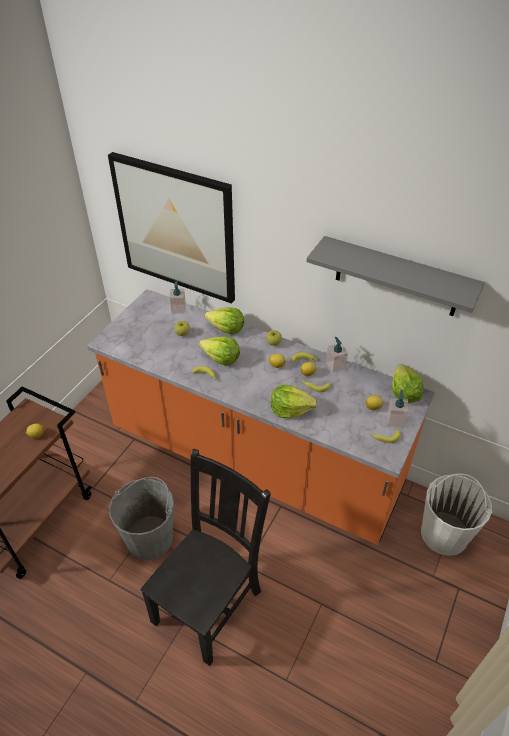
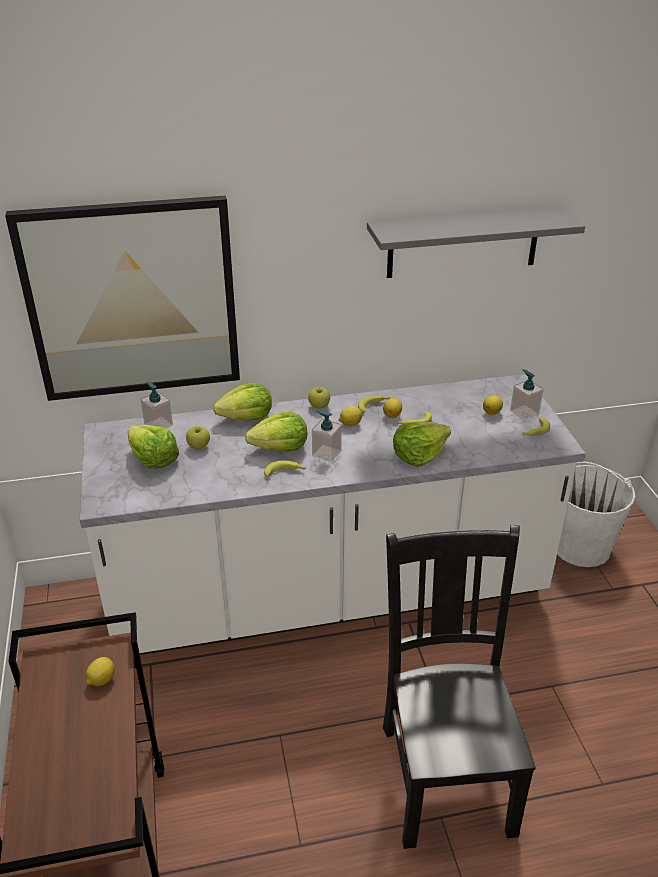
camera: 40 degrees left, 10 degrees down
orange counter [87,289,435,545] -> white counter [80,374,586,655]
grey bucket [109,477,174,560] -> none
soap dispenser [326,337,348,372] -> soap dispenser moved to [312,410,342,462]
lettuce [392,364,424,403] -> lettuce moved to [127,425,179,469]

